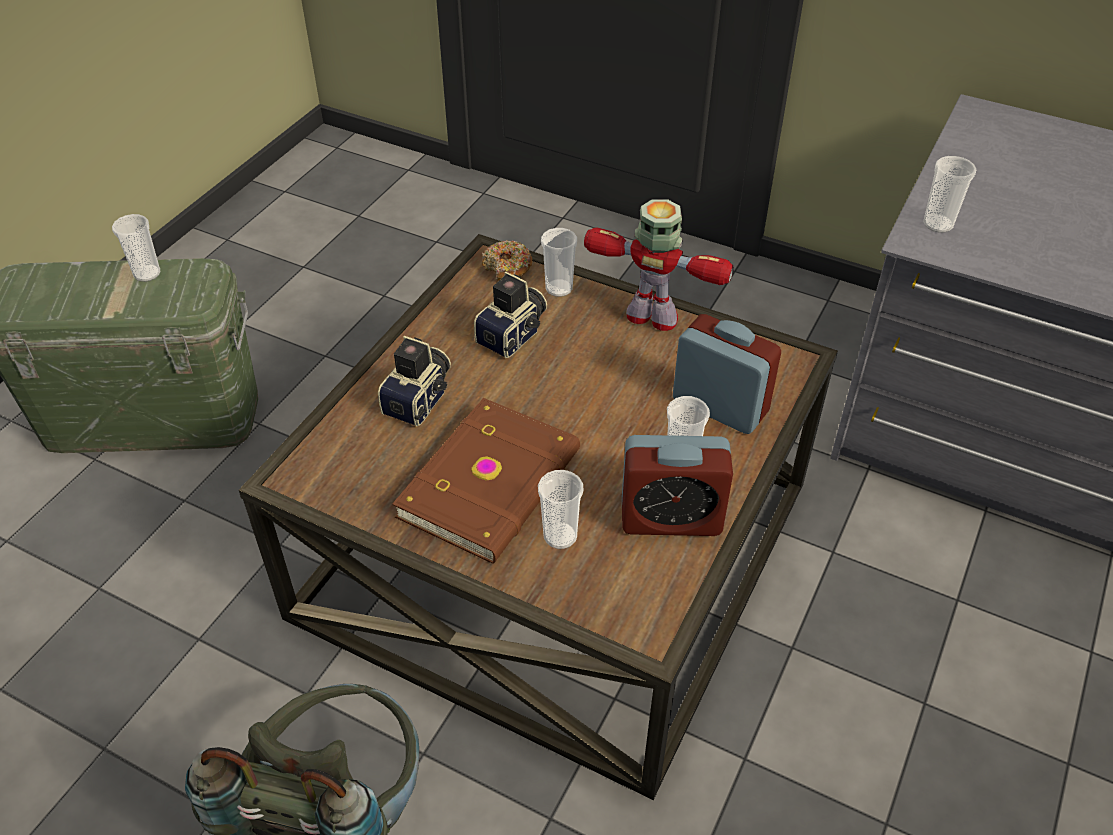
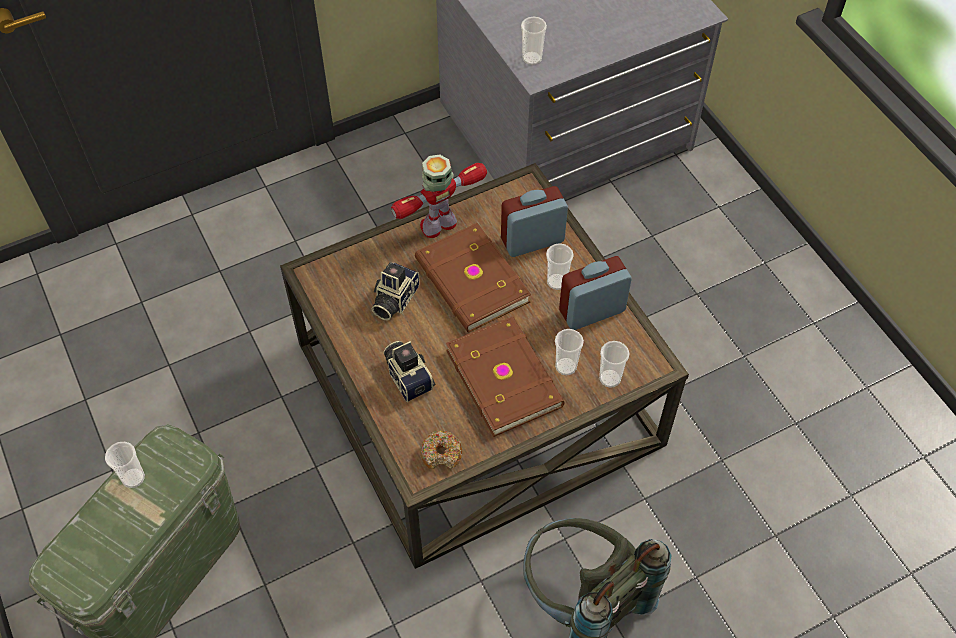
camera: 55 degrees left, 10 degrees up
camera [474,272,547,358] -> camera turned 135 degrees counterclockwise [372,262,419,320]
donut [482,240,532,281] -> donut moved to [420,430,462,469]
cup [541,228,577,297] -> cup moved to [599,341,630,388]
alarm clock [622,435,733,536] -> alarm clock turned 150 degrees counterclockwise [559,256,632,330]
none -> brown book [415,223,531,333]

